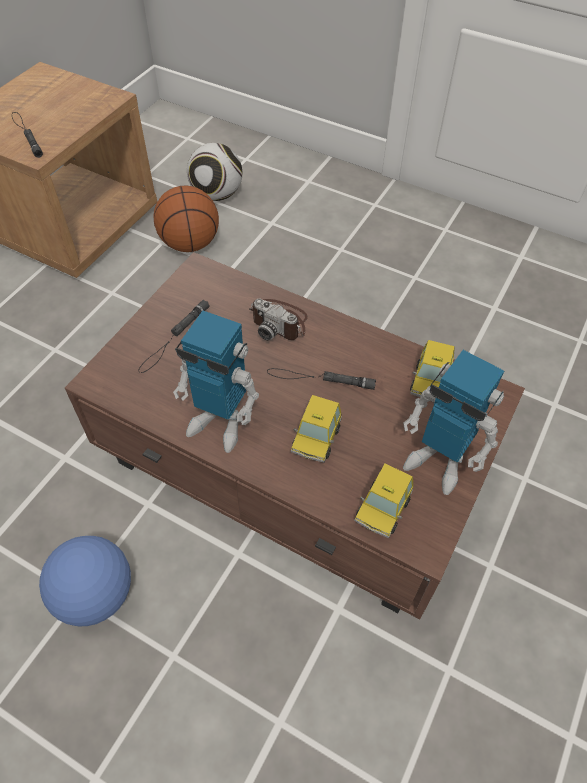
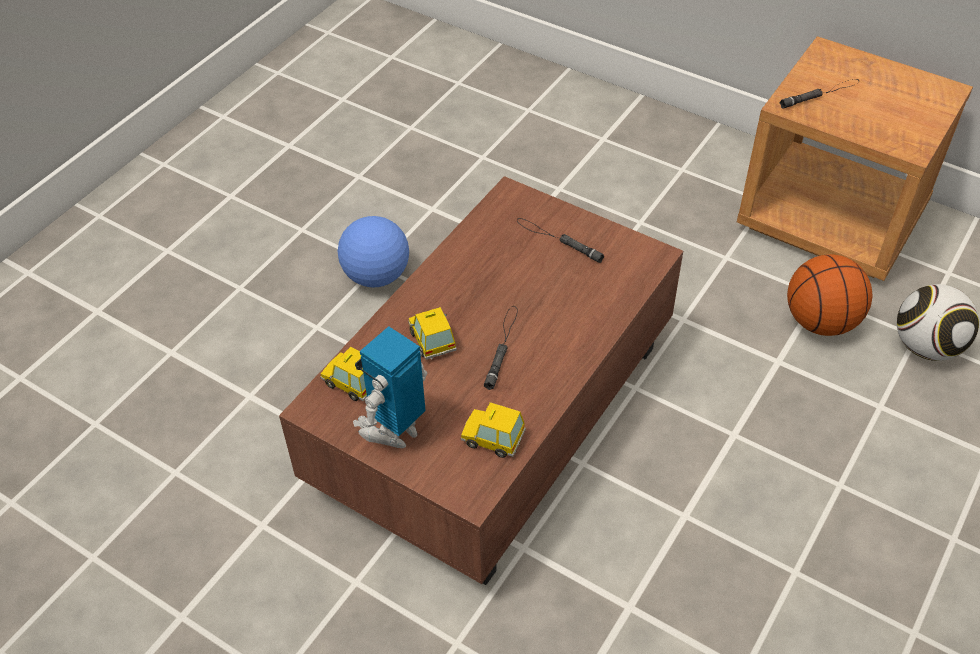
camera: 95 degrees right, 5 degrees down
toy robot [173,311,259,453] -> none
camera [249,298,308,340] -> none
toy car [291,395,342,463] -> toy car turned 45 degrees clockwise [408,307,457,360]

